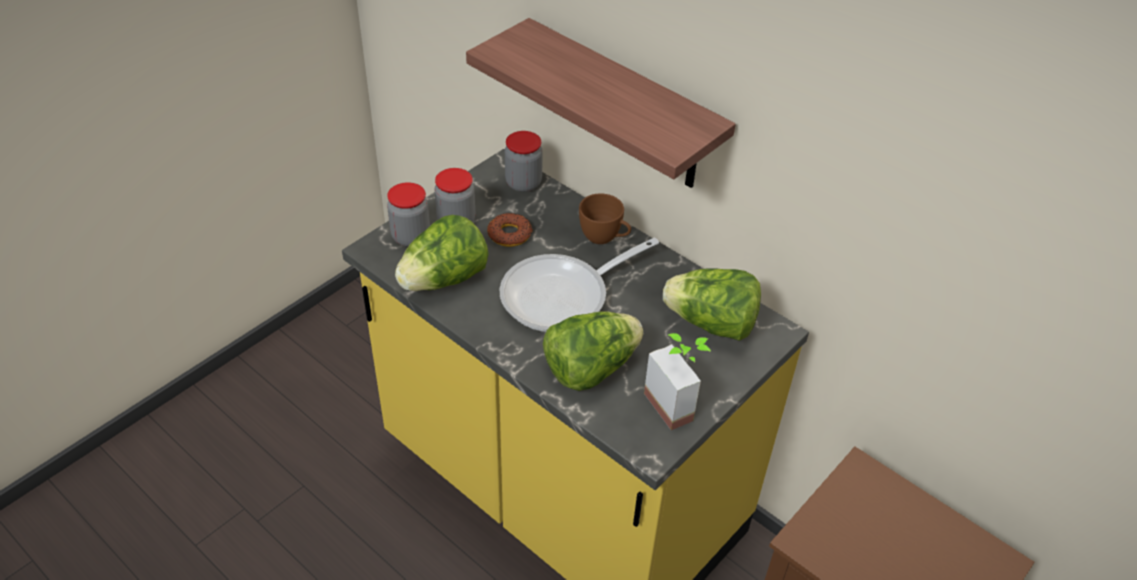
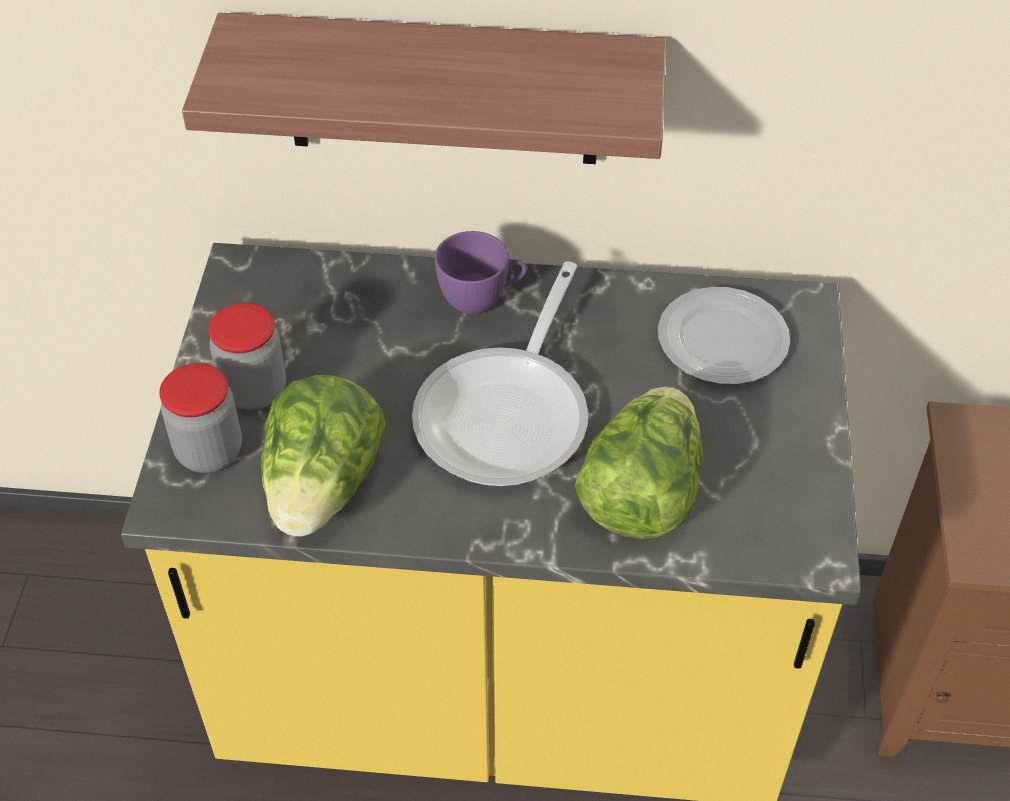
camera: 35 degrees left, 5 degrees up
donut [487,213,533,247] -> none
jar [505,131,543,192] -> none
brown cup [579,193,631,244] -> purple cup [435,231,527,314]
potted plant [644,333,711,430] -> none
lettuce [663,268,761,341] -> plate [658,287,790,385]

